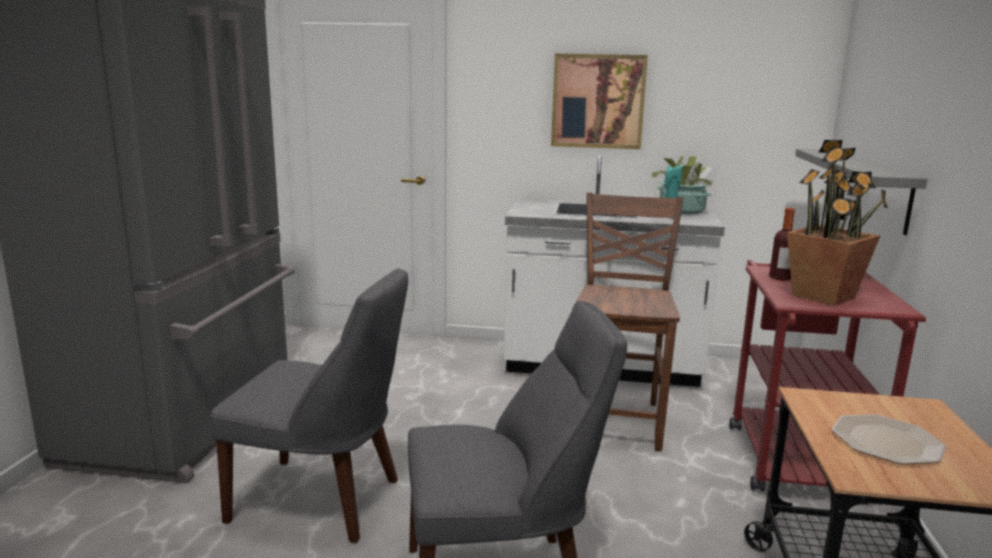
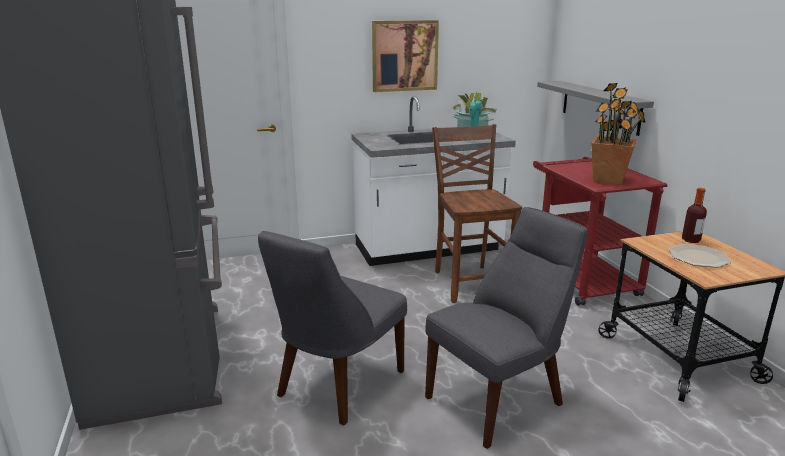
camera: 25 degrees left, 5 degrees up
grey chair [210,268,408,543] -> grey chair turned 135 degrees clockwise [258,231,407,425]
bottle [769,208,795,281] -> bottle moved to [682,188,707,243]

